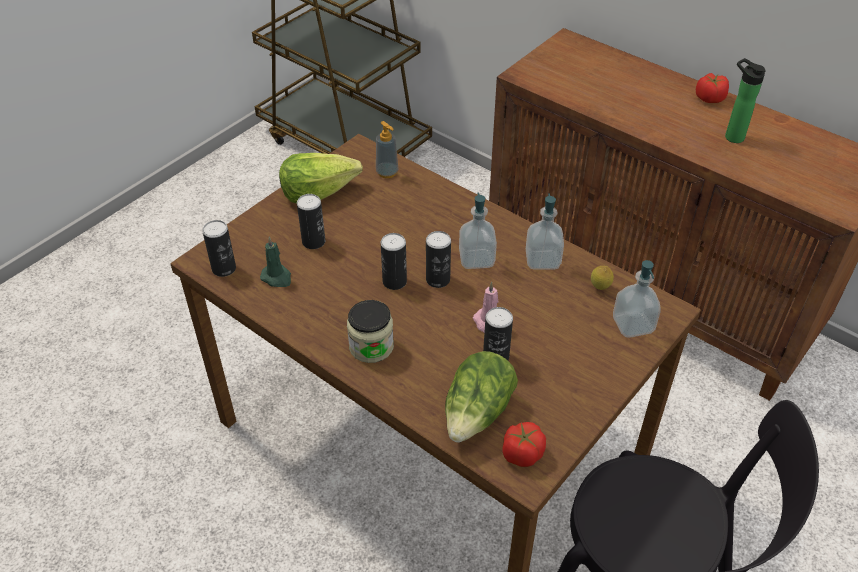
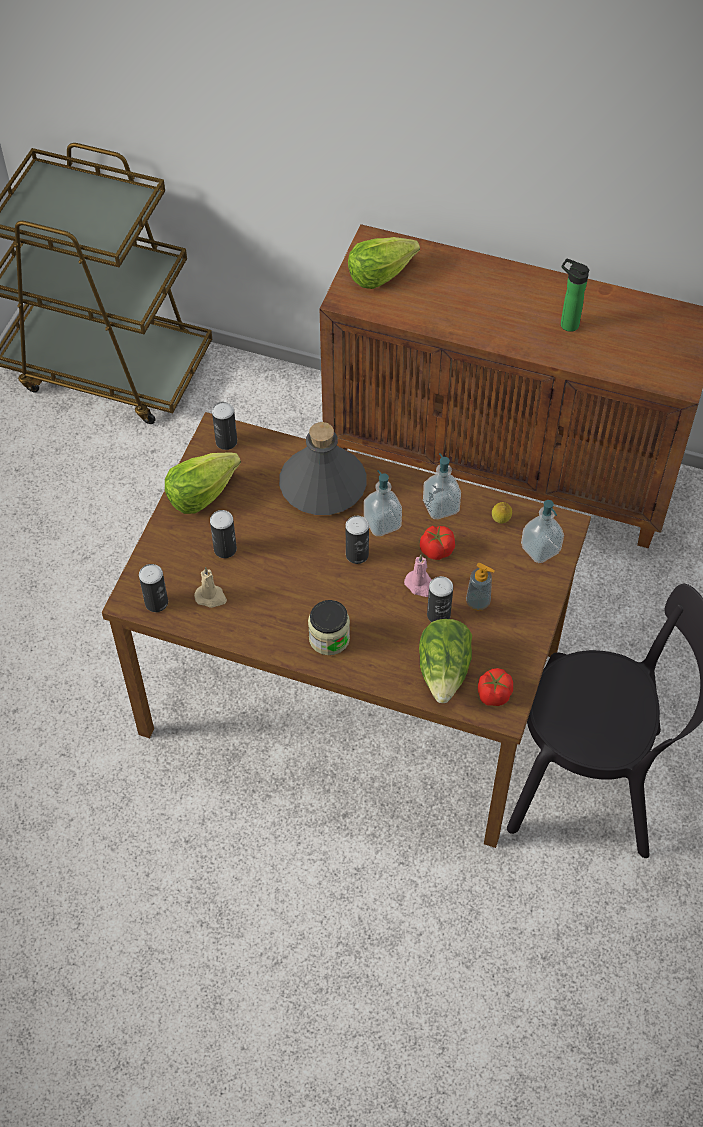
camera: 20 degrees left, 10 degrees up
green candle [260,237,291,287] -> beige candle [194,567,227,608]
soap dispenser [376,121,399,178] -> soap dispenser moved to [466,563,495,611]
can [381,233,407,290] -> can moved to [212,402,237,450]
tomato [696,73,729,103] -> tomato moved to [420,526,455,560]
none -> grey bottle [279,422,367,515]
none -> lettuce [348,237,420,289]

